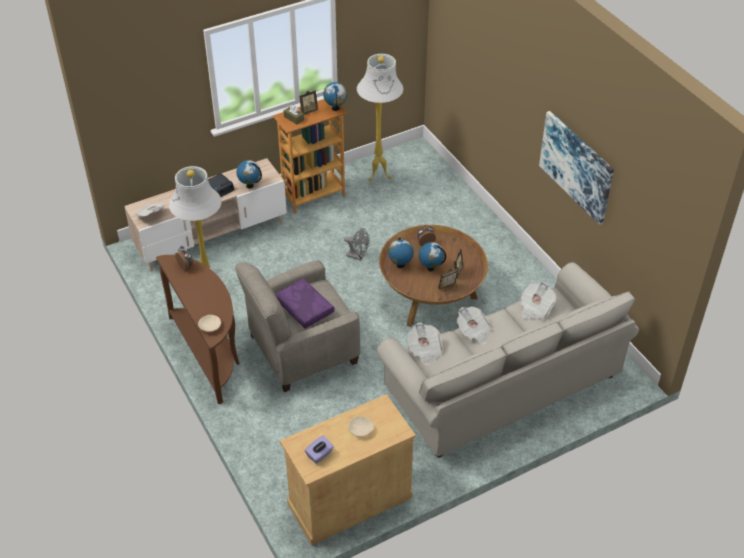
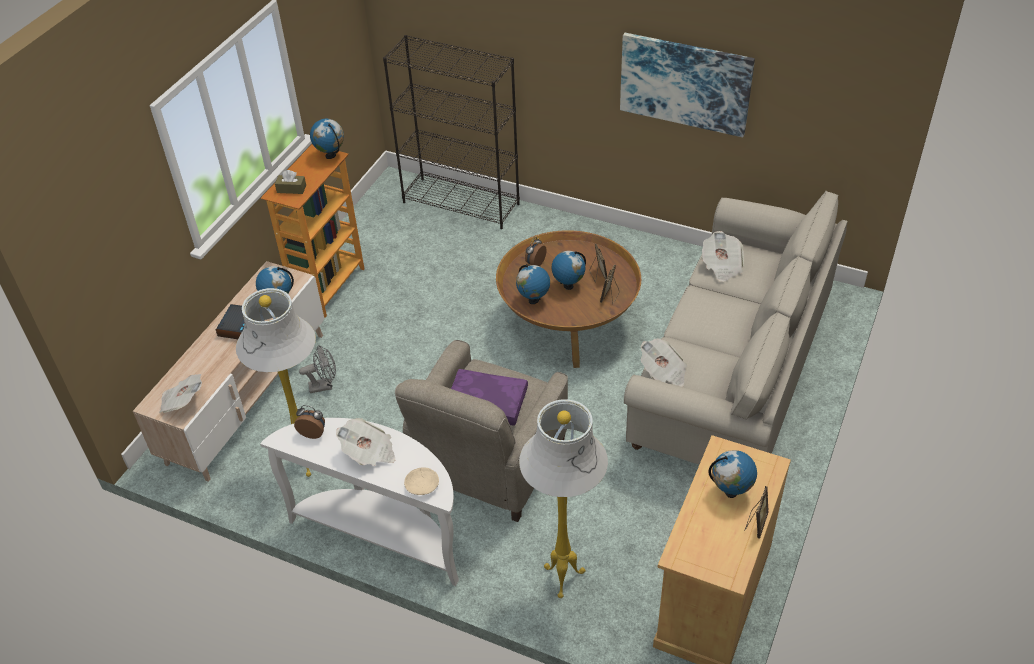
camera: 35 degrees left, 0 degrees up
brown console table [156,255,240,404] -> white console table [260,418,459,586]
picture frame [299,90,318,115] -> picture frame moved to [744,486,768,539]
purple tissue box [305,435,334,464] -> none
grey fan [344,228,370,261] -> grey fan moved to [299,345,336,393]
beige bowl [348,416,374,437] -> globe [708,450,757,498]
white floor lamp [357,54,403,182] -> white floor lamp moved to [519,399,608,598]
newspaper [457,307,492,344] -> newspaper moved to [336,418,396,466]
none -> black bookcase [383,35,520,229]

